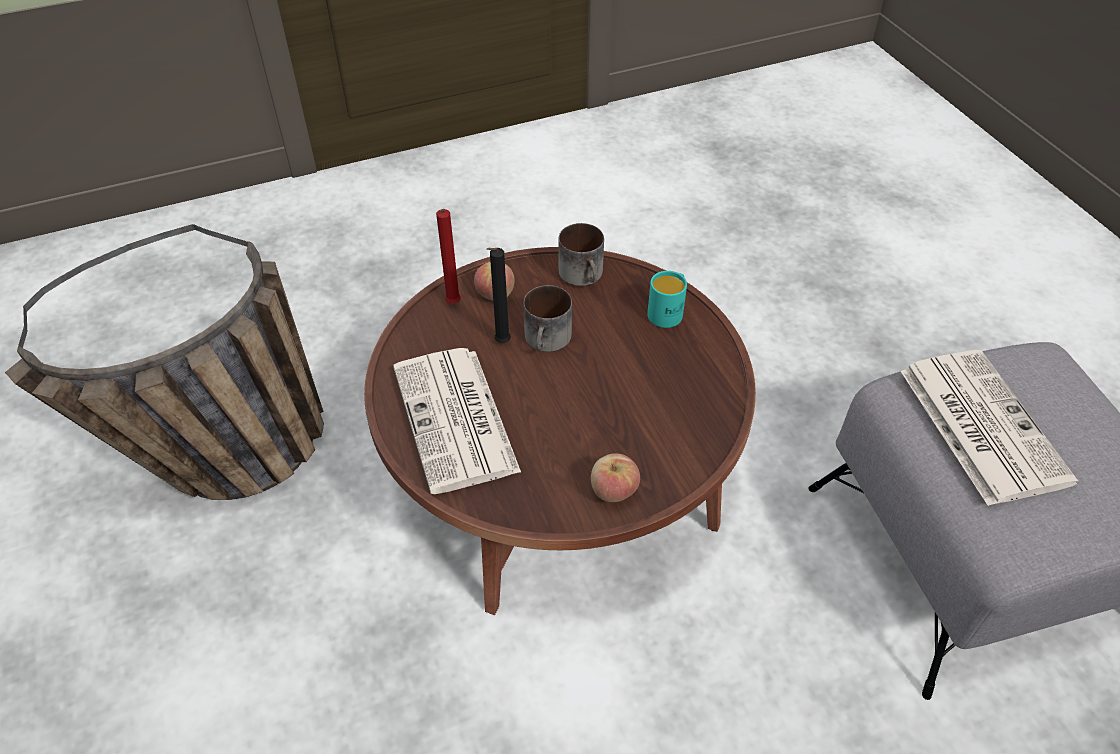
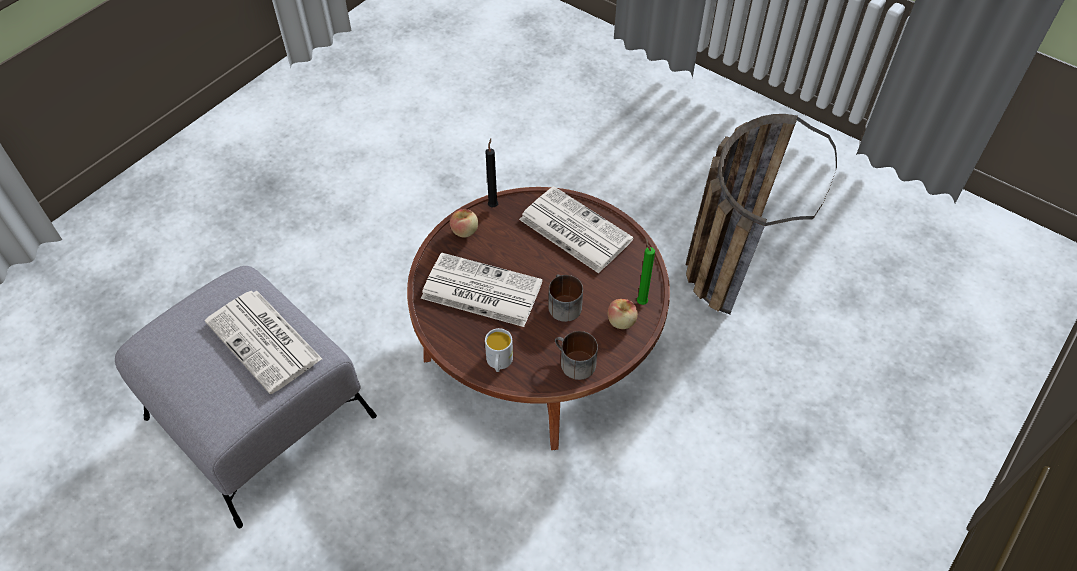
camera: 150 degrees right, 5 degrees up
red candle [436,209,461,304] -> green candle [637,237,655,305]
black candle [487,248,511,343] -> black candle moved to [485,138,498,207]
turquoise mug [647,271,687,328] -> white mug [485,328,513,372]
none -> newspaper [421,253,543,327]

